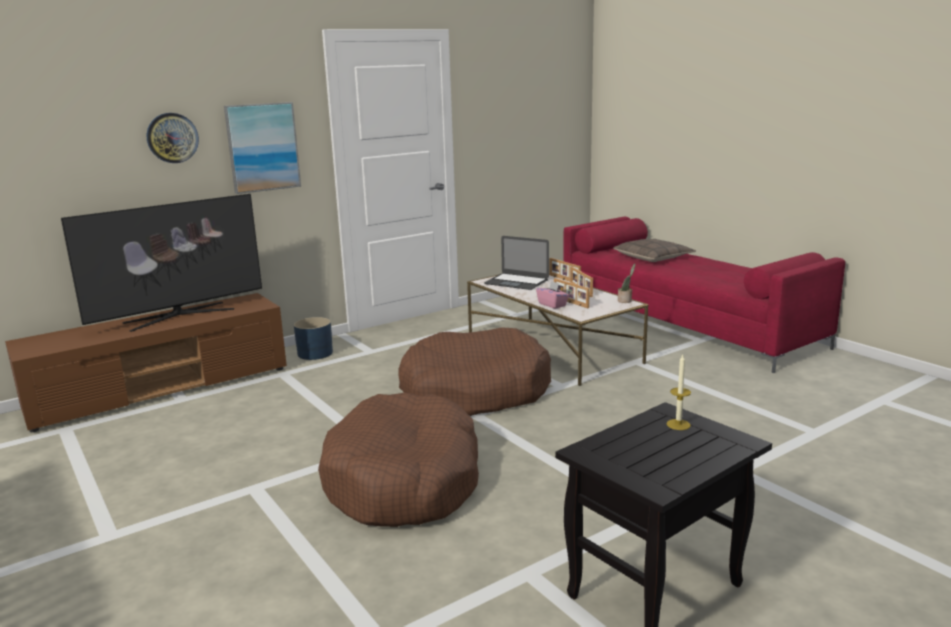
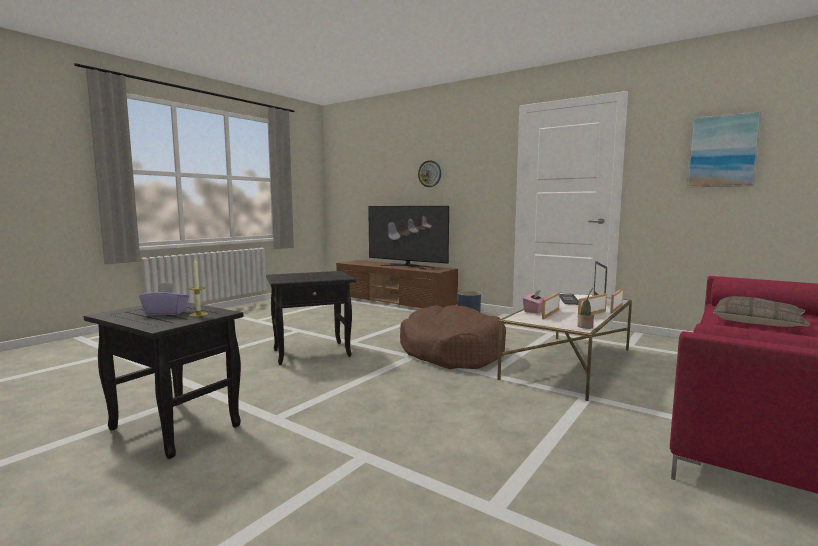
camera: 70 degrees right, 10 degrees down
picture [224,102,301,194] -> picture moved to [687,111,762,188]
brown dog bed [318,393,479,527] -> black side table [266,271,356,365]
none -> purple tissue box [139,283,189,315]

